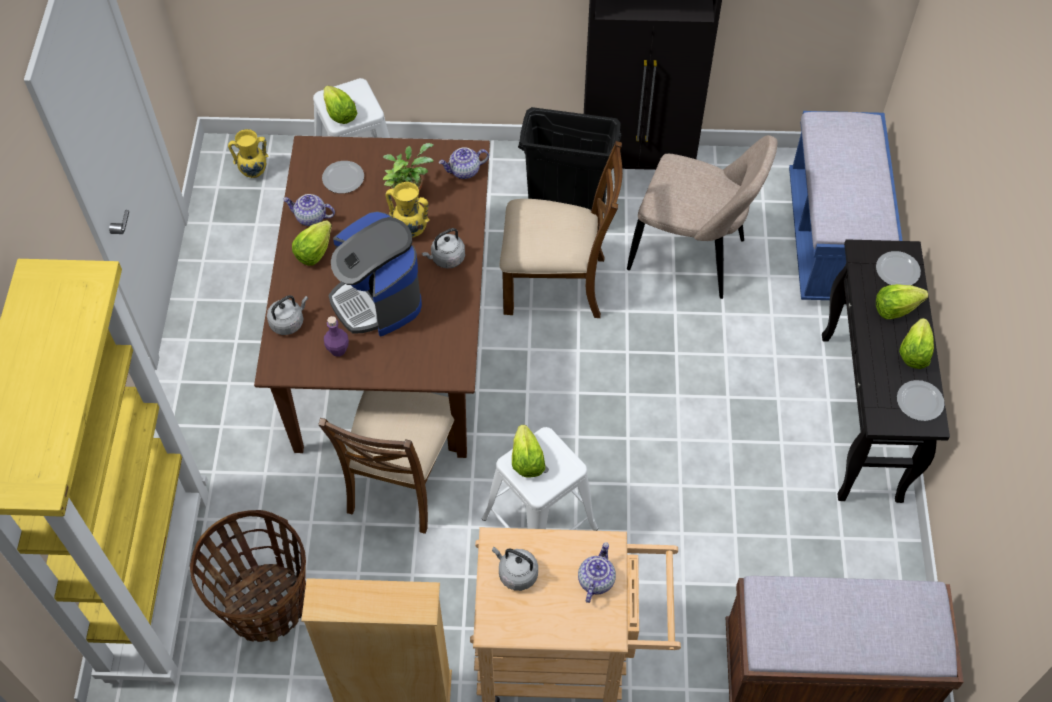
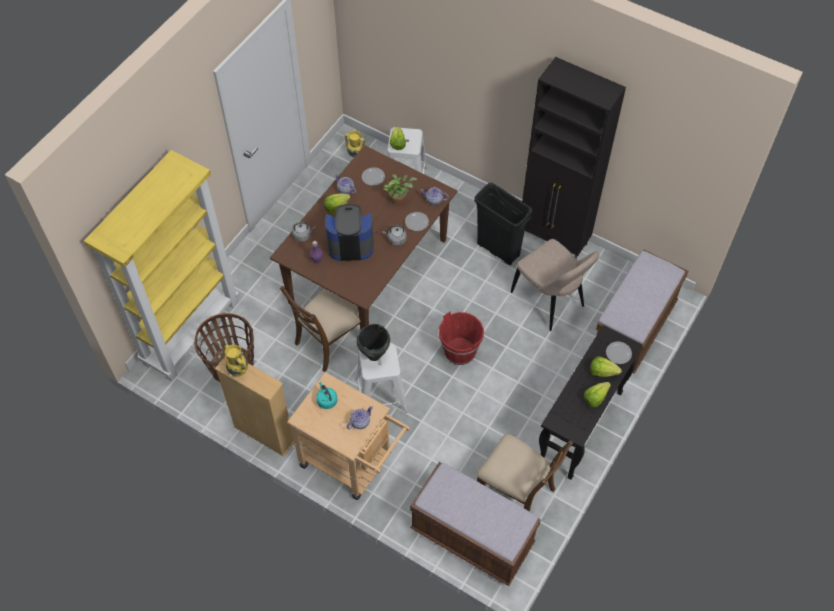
camera: 30 degrees right, 0 degrees up
coffee machine [328,211,422,337] -> coffee machine turned 90 degrees clockwise [325,204,374,261]
yellow vase [385,182,430,238] -> yellow vase moved to [224,344,248,376]
grey kettle [492,547,538,591] -> turquoise kettle [316,382,337,409]
brown chair [500,141,623,318] -> brown chair moved to [477,434,573,512]
lettuce [512,425,545,477] -> black cooking pot [357,324,390,361]
blue bench [789,111,903,300] -> brown bench [596,250,688,374]
plate [897,380,944,421] -> plate moved to [405,212,429,231]
none -> red bucket [439,311,484,365]

